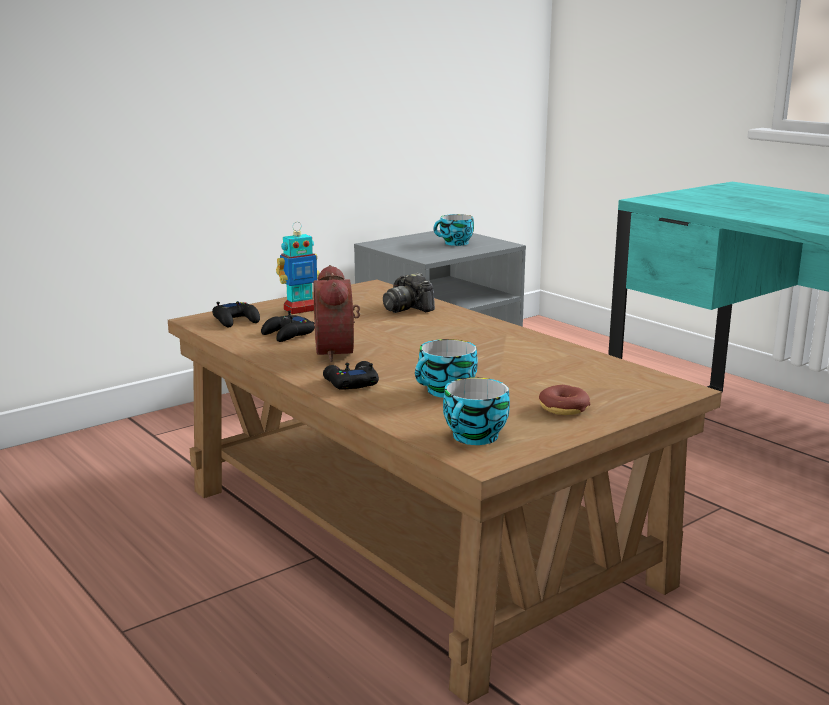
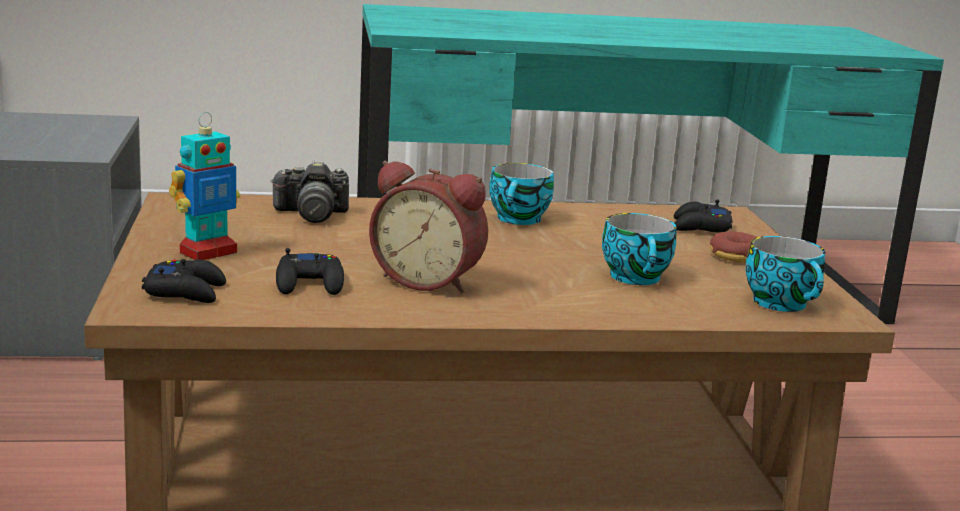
camera: 60 degrees left, 0 degrees up
toy robot [276,222,320,314] -> toy robot turned 45 degrees clockwise [169,112,240,260]
black game controller [323,361,379,390] -> black game controller moved to [674,200,733,233]
cup [433,214,474,246] -> cup moved to [489,163,554,225]

